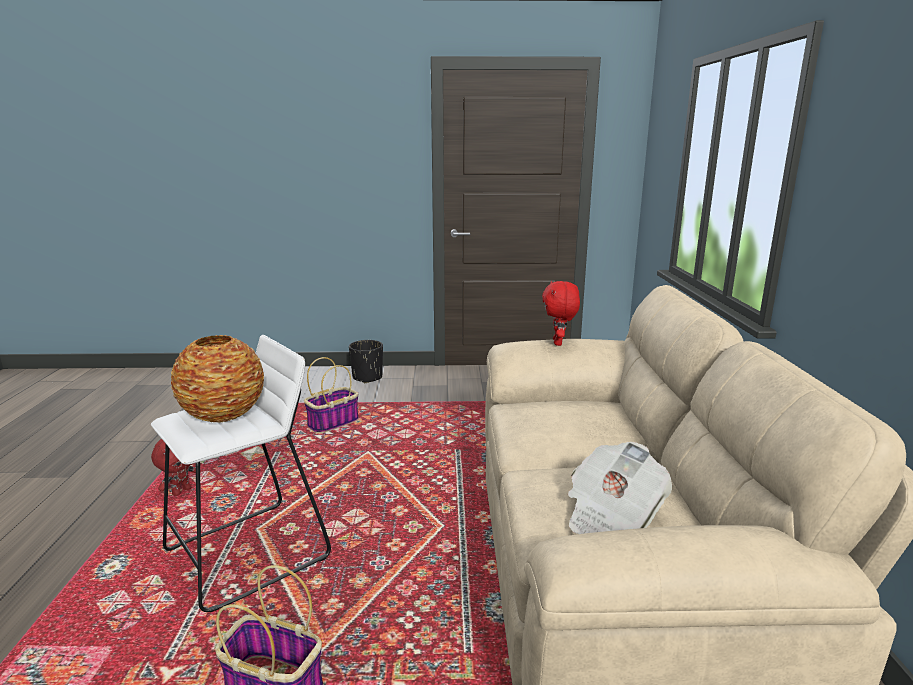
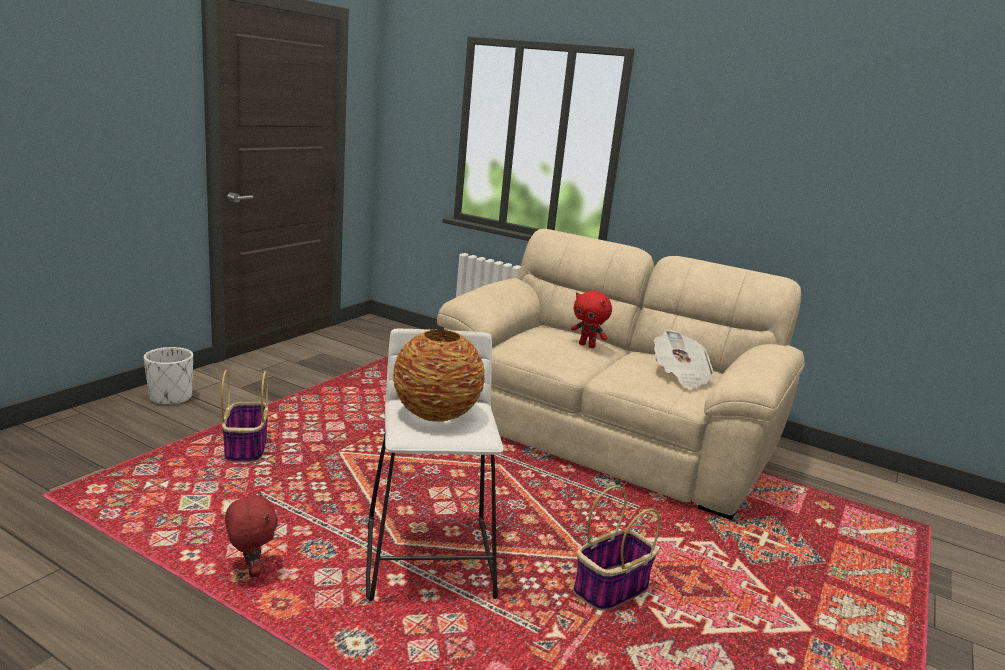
camera: 60 degrees left, 0 degrees up
black planter [349,340,383,383] -> white planter [144,347,193,404]
red plush toy [542,281,580,346] -> red plush toy moved to [571,291,612,348]

